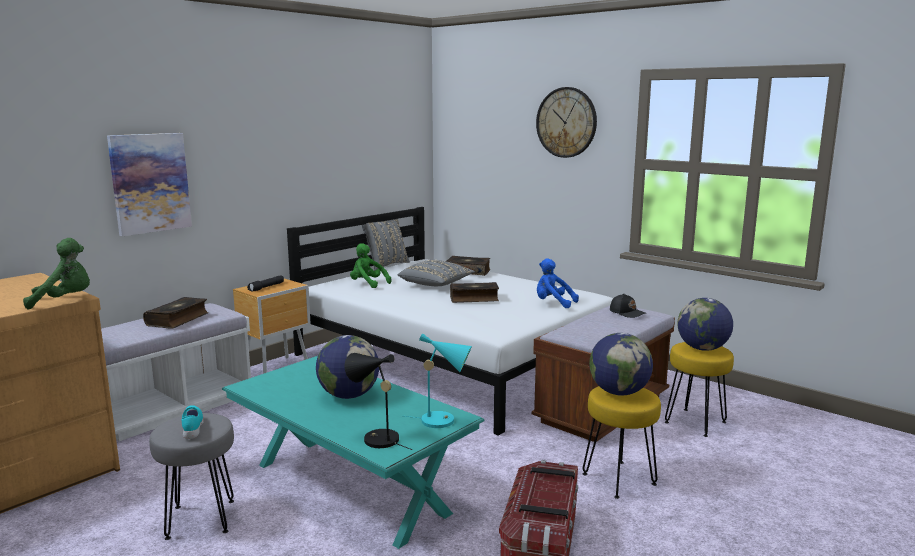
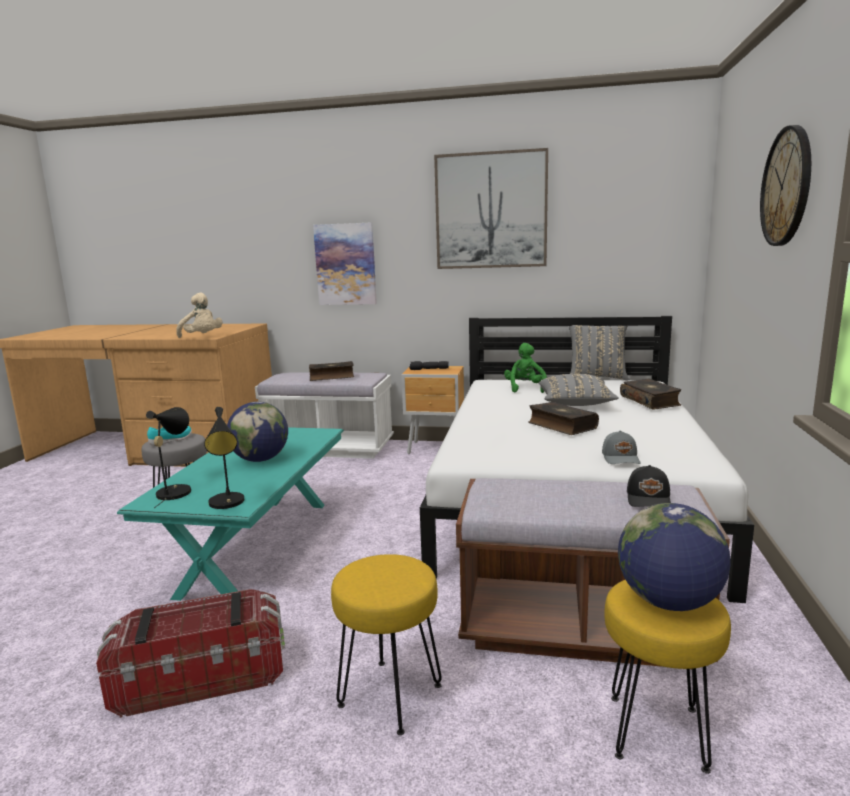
camera: 60 degrees right, 0 degrees up
green plush toy [23,238,90,310] -> beige plush toy [176,293,223,338]
turquoise table lamp [405,333,472,428] -> black table lamp [204,407,244,509]
blue plush toy [537,258,579,308] -> grey cap [602,431,641,464]
globe [589,333,653,396] -> none
none -> picture [434,148,548,269]

